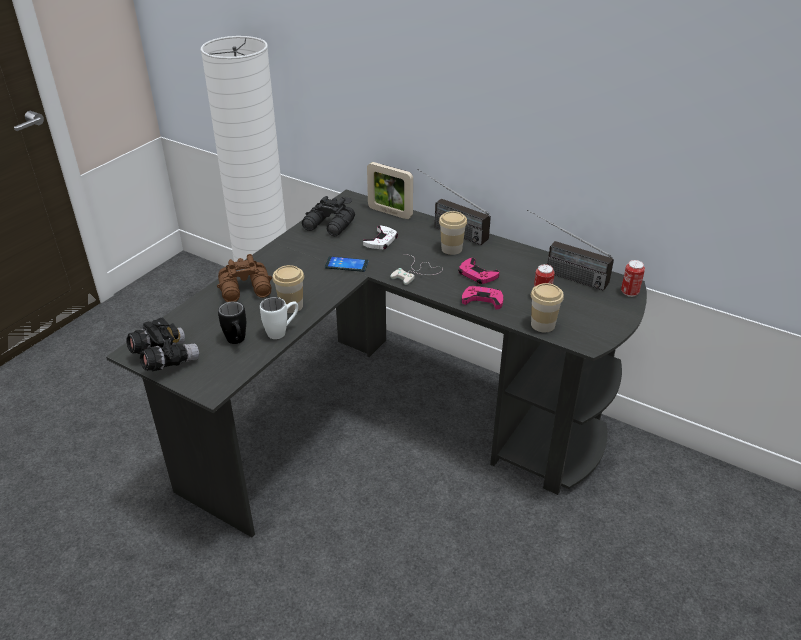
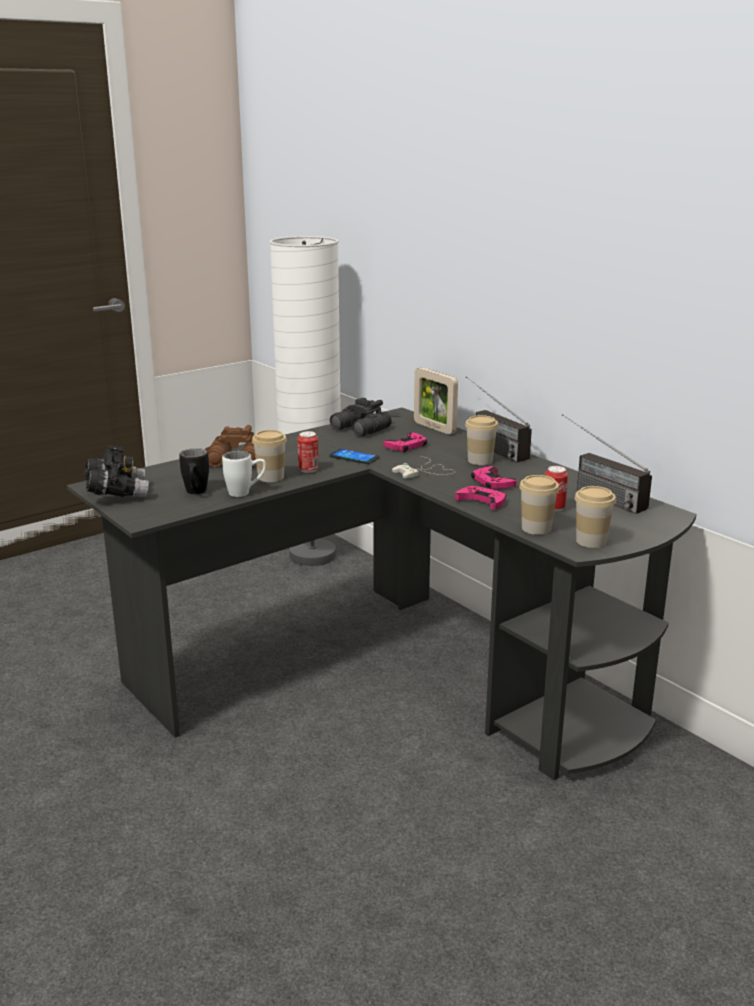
camera: 20 degrees right, 15 degrees down
white game controller [363,226,398,250] -> pink game controller [384,432,427,452]
can [621,260,645,297] -> can moved to [298,431,319,473]
none -> cup [574,486,616,548]

